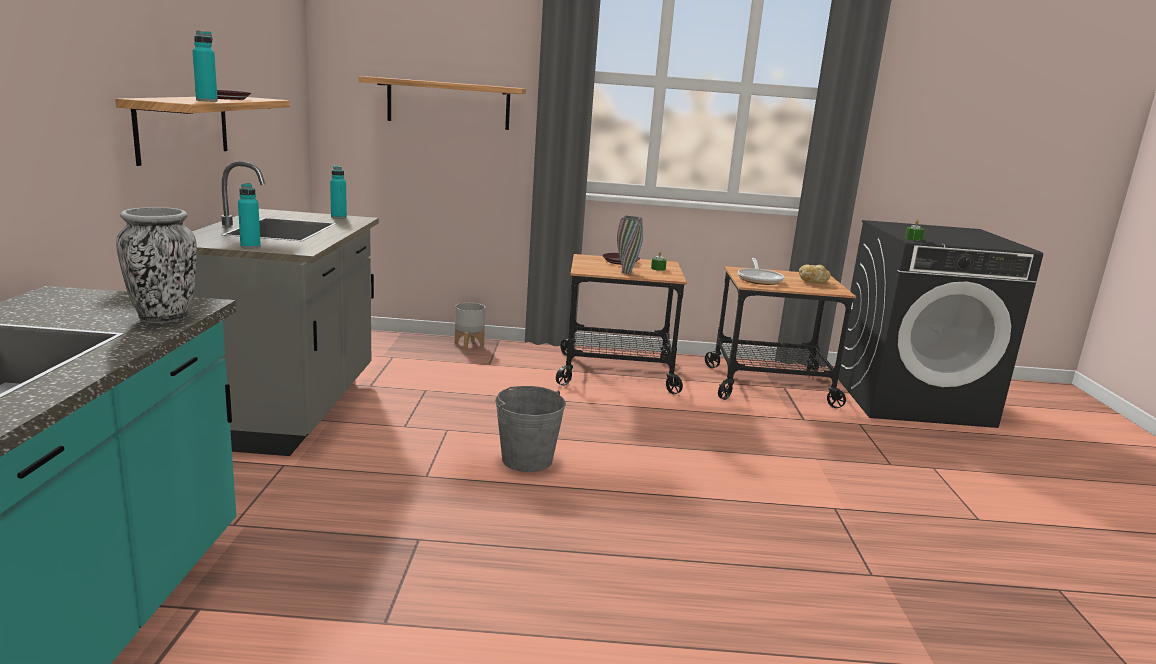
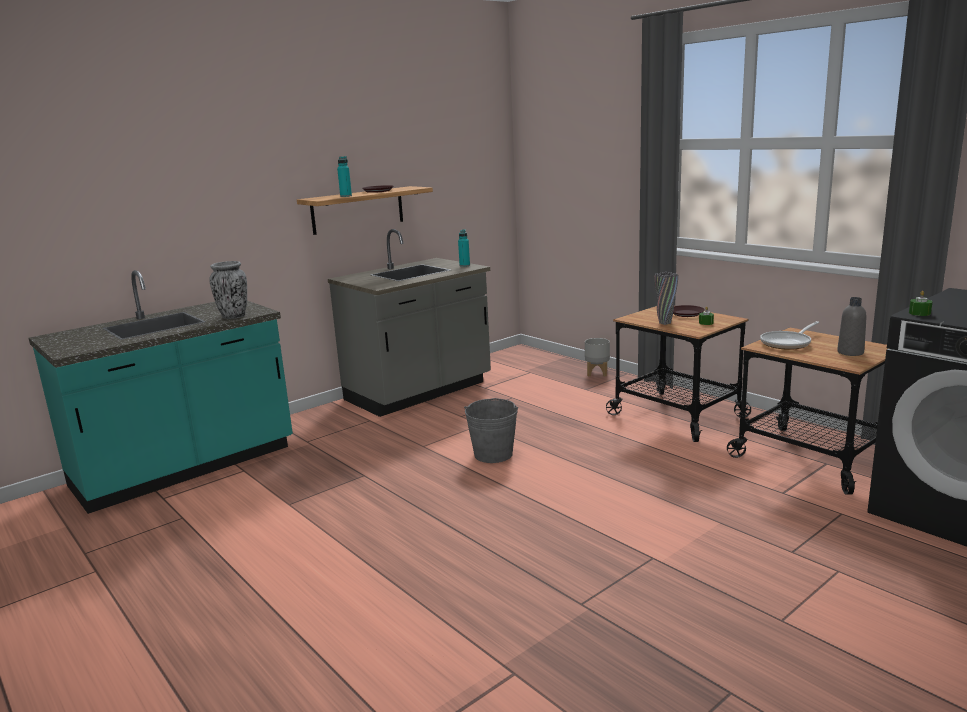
camera: 50 degrees right, 0 degrees up
turquoise bottle [238,183,261,249] -> none
shelf [358,76,526,130] -> none
bread [799,265,830,283] -> grey bottle [837,297,867,356]

